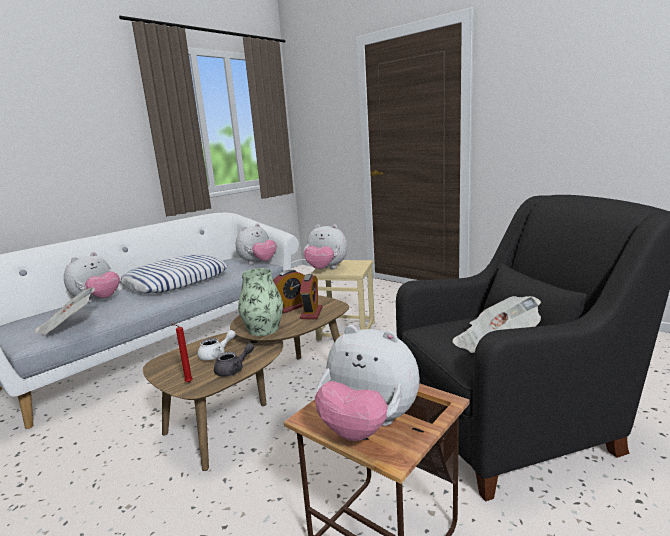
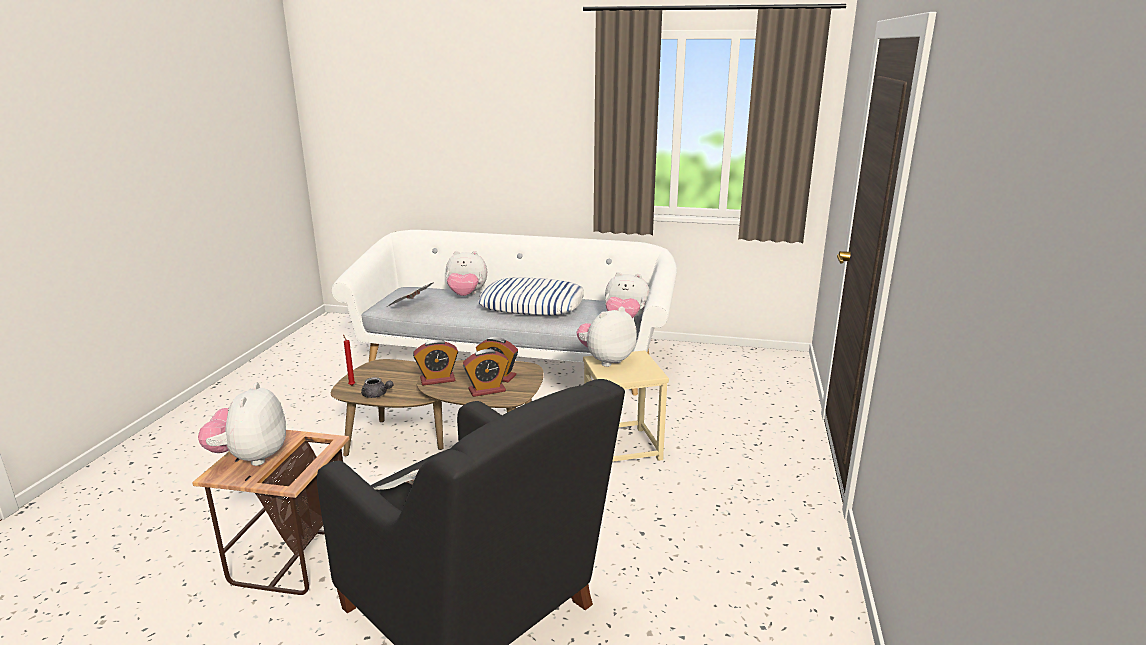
camera: 60 degrees right, 5 degrees up
white teapot [198,330,236,360] -> none
vase [238,268,283,336] -> alarm clock [413,340,458,385]
plush toy [303,224,348,269] -> plush toy turned 60 degrees clockwise [576,307,637,367]

